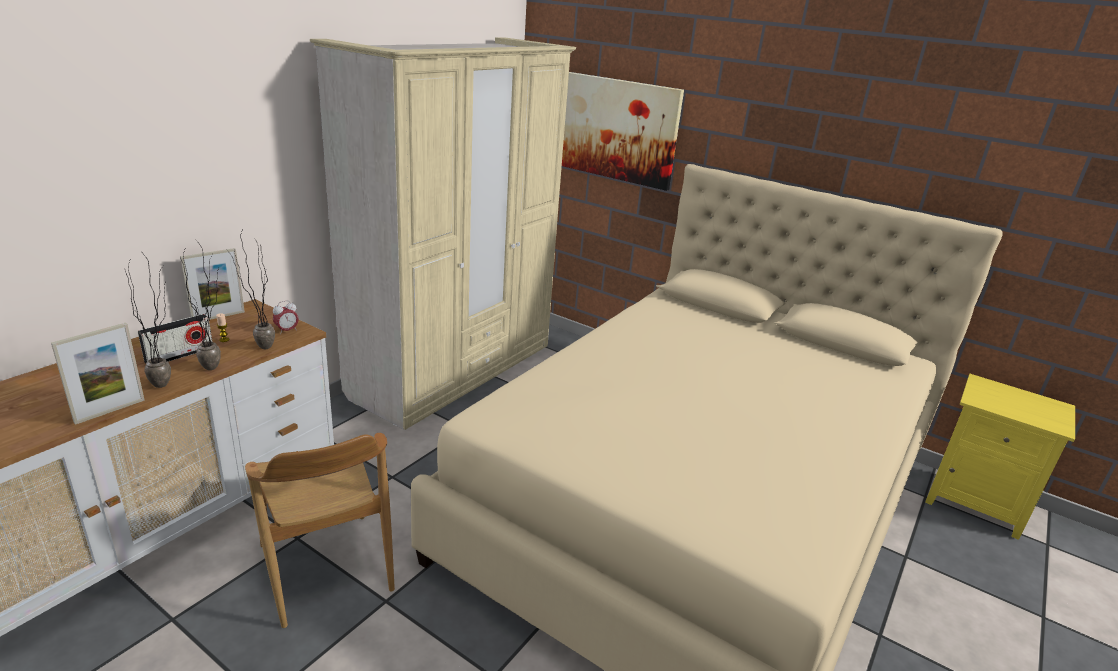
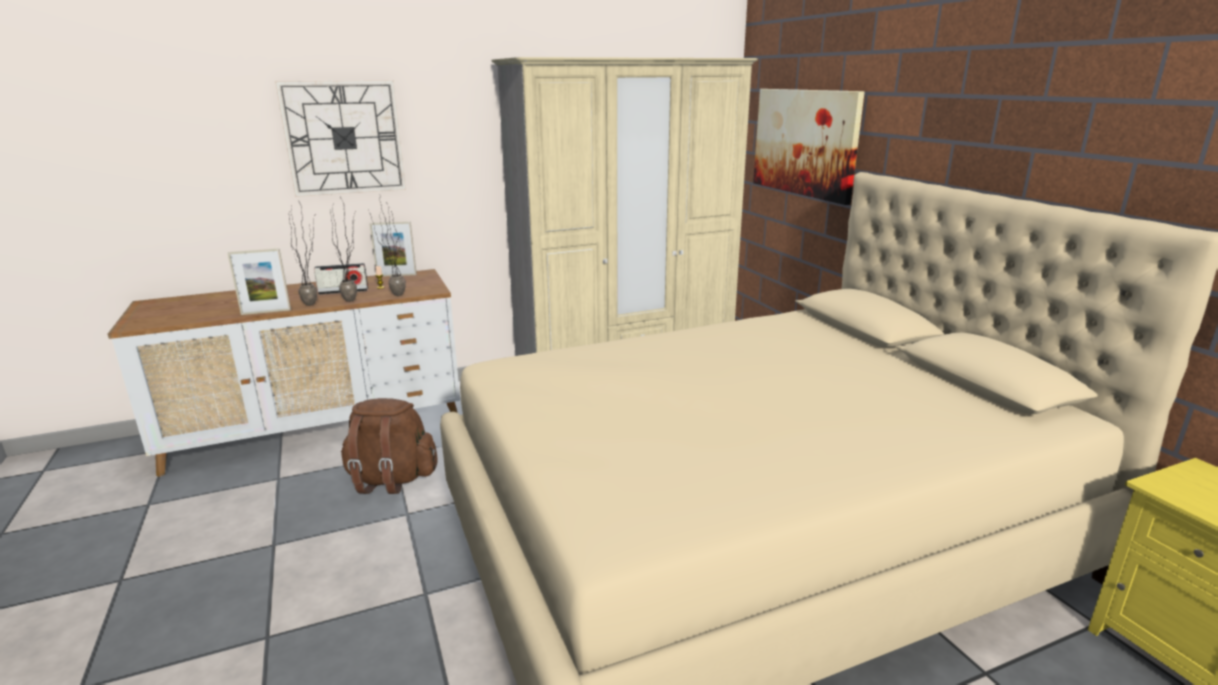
camera: 35 degrees right, 5 degrees down
brown chair [245,433,395,628] -> brown backpack [341,398,438,494]
alarm clock [273,300,299,332] -> none
none -> wall clock [275,80,406,197]

